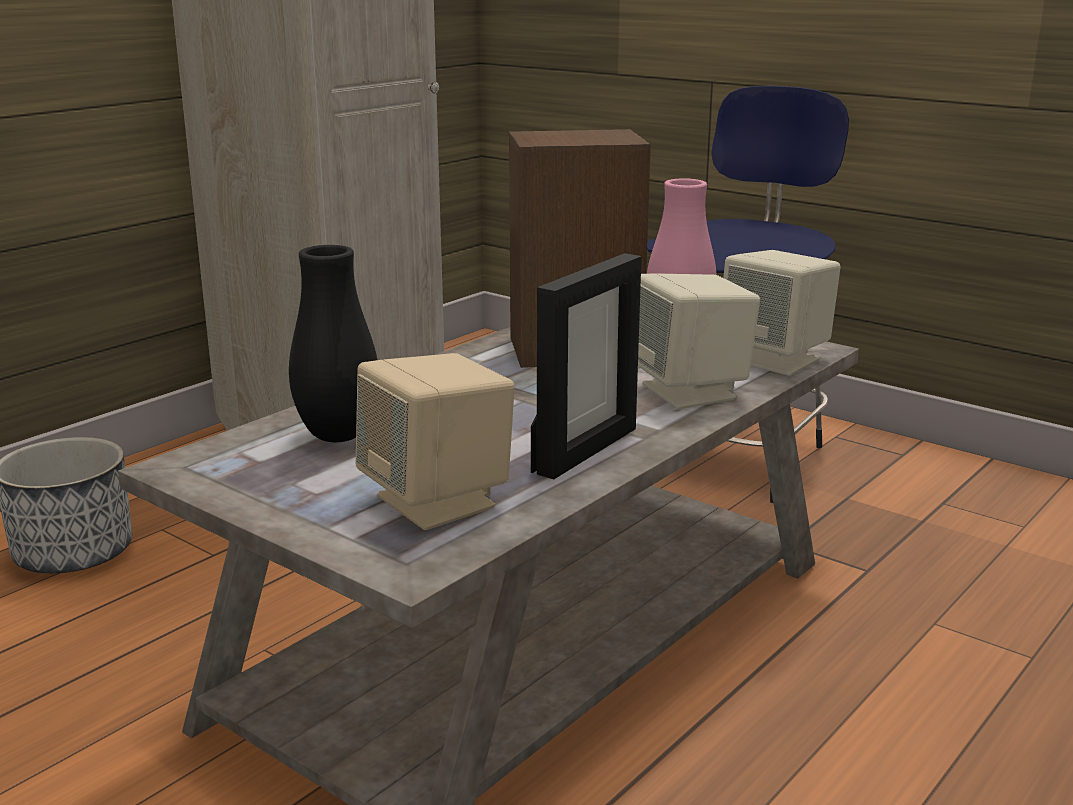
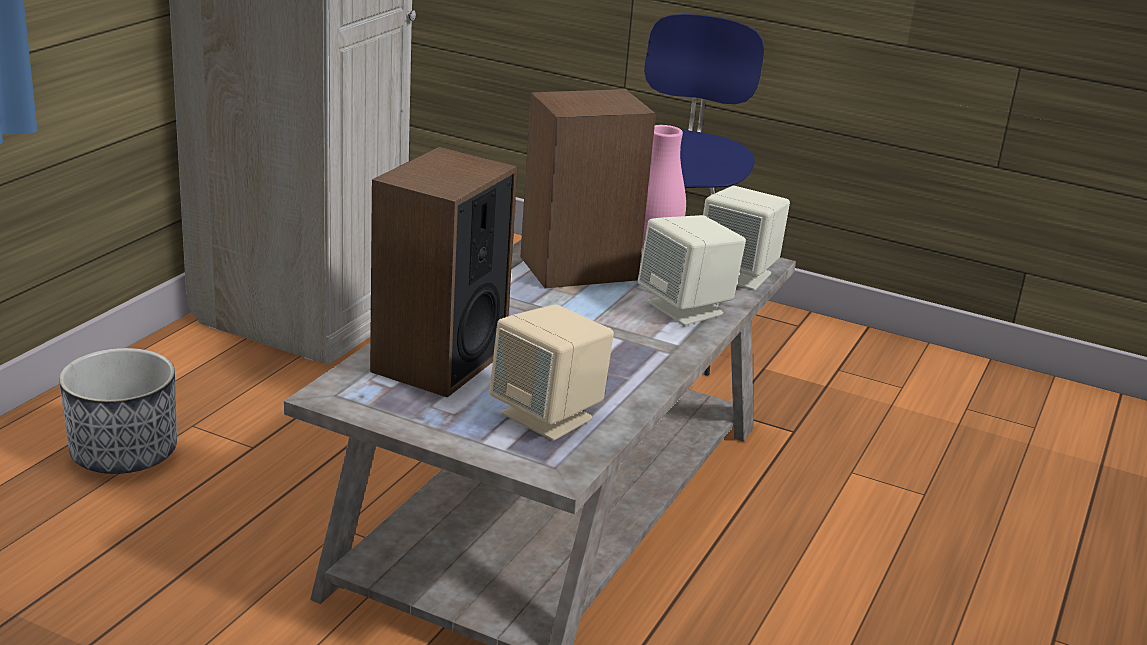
camera: 15 degrees left, 5 degrees up
black vase [289,245,378,442] -> speaker [370,147,517,398]
picture frame [531,253,641,479] -> none

